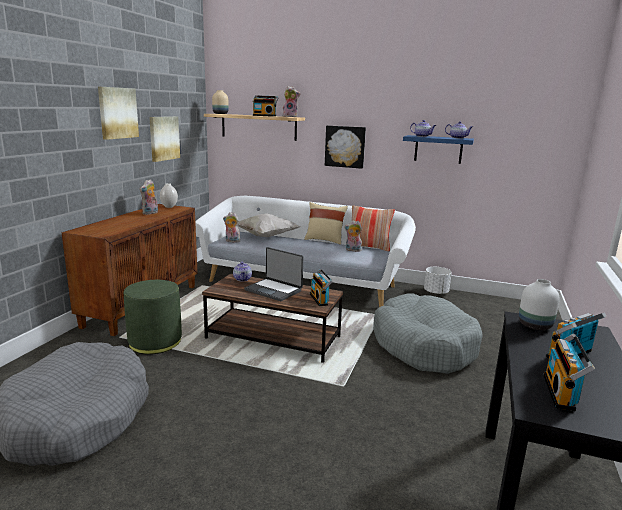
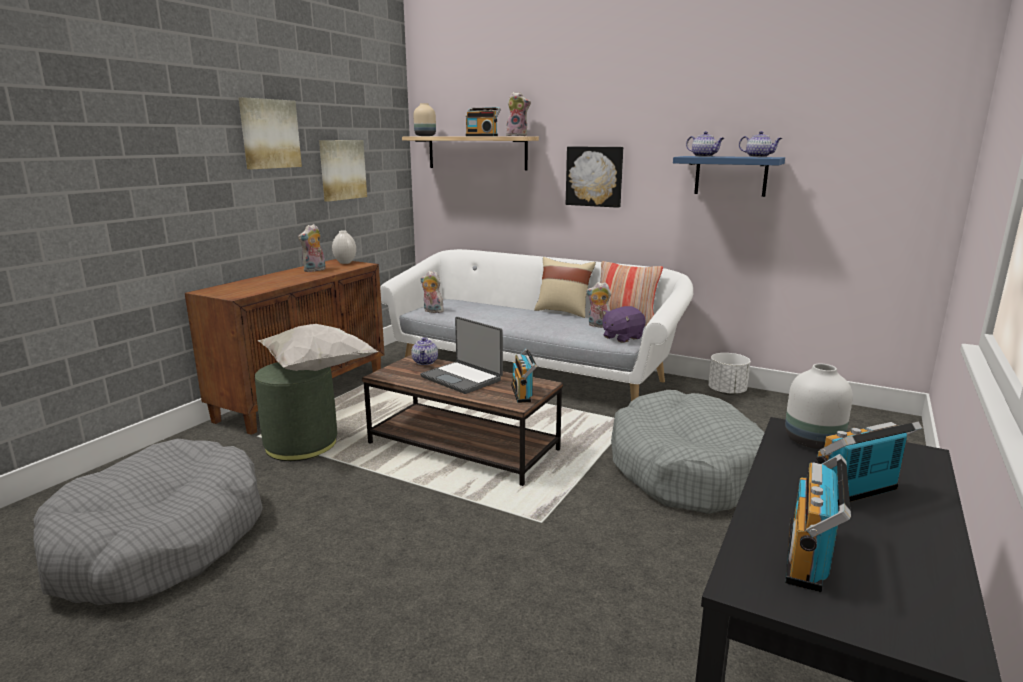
camera: 10 degrees right, 0 degrees up
white pillow [237,213,300,237] -> white pillow moved to [257,324,378,371]
none -> purple plush toy [602,306,646,343]

